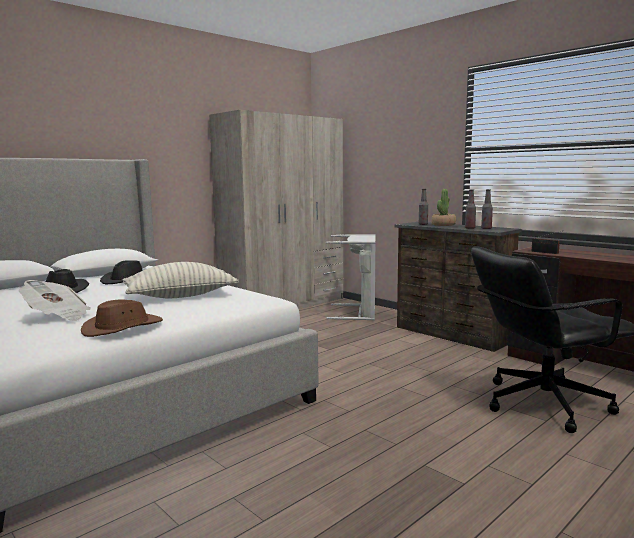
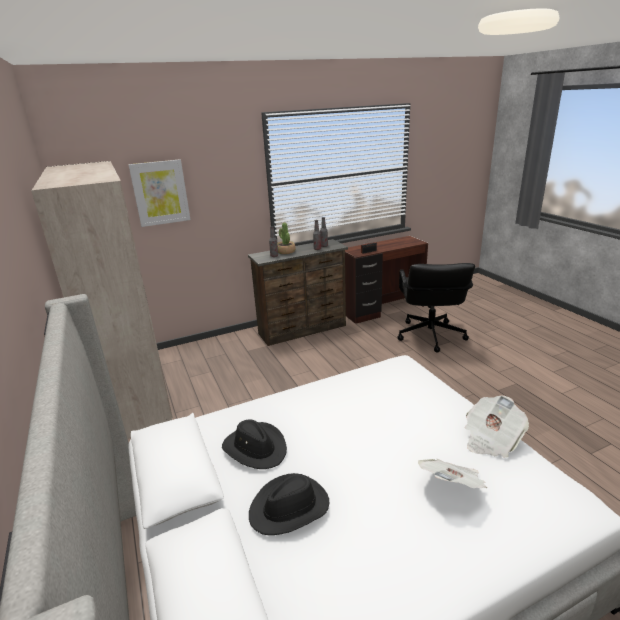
camera: 70 degrees left, 15 degrees up
brown hat [81,299,163,337] -> newspaper [465,395,529,458]
pillow [123,262,239,298] -> none
grey laundry basket [326,234,376,320] -> none
none -> picture [128,159,191,227]

